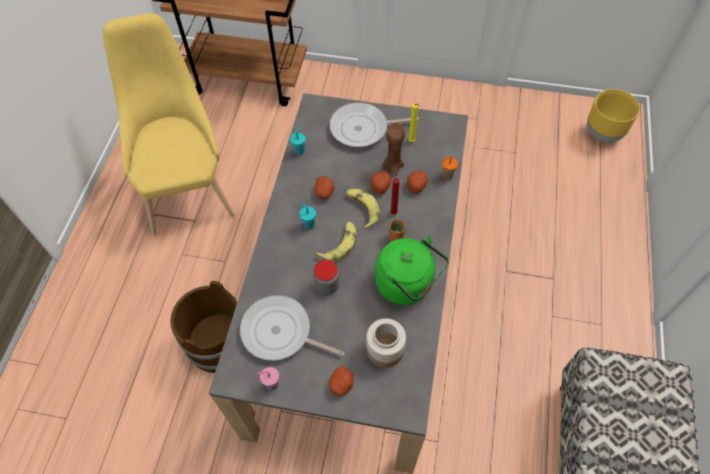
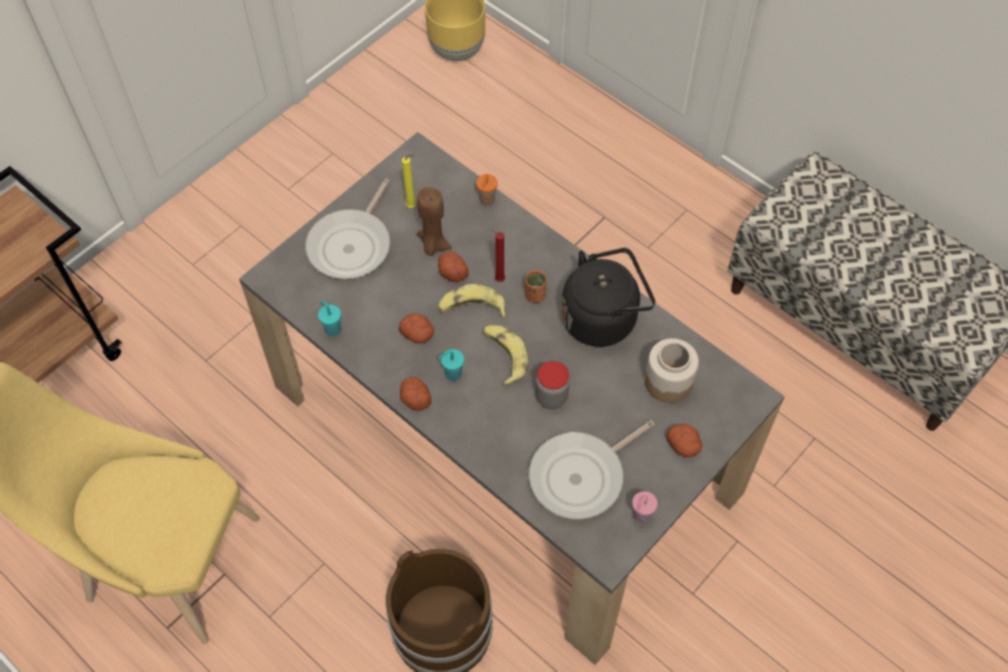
camera: 60 degrees left, 0 degrees up
green kettle [375,236,449,305] -> black kettle [561,248,655,347]
potato [407,171,428,193] -> potato moved to [400,377,431,411]

